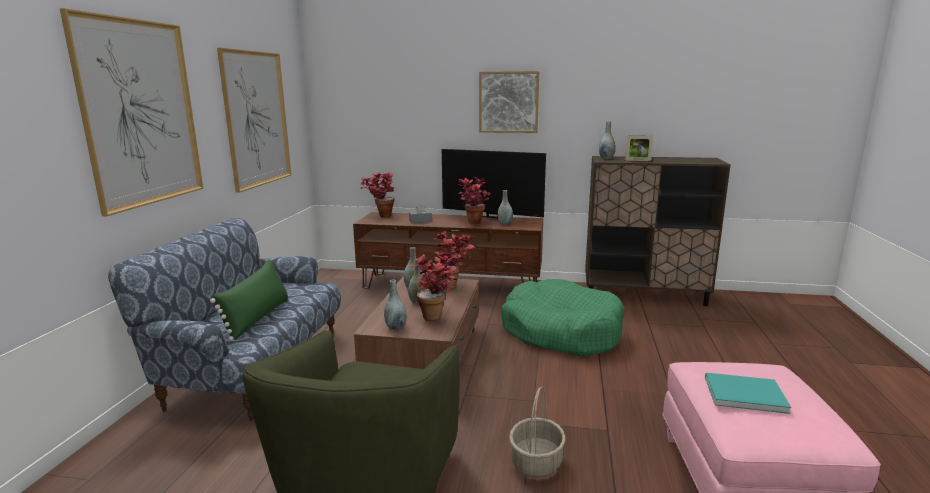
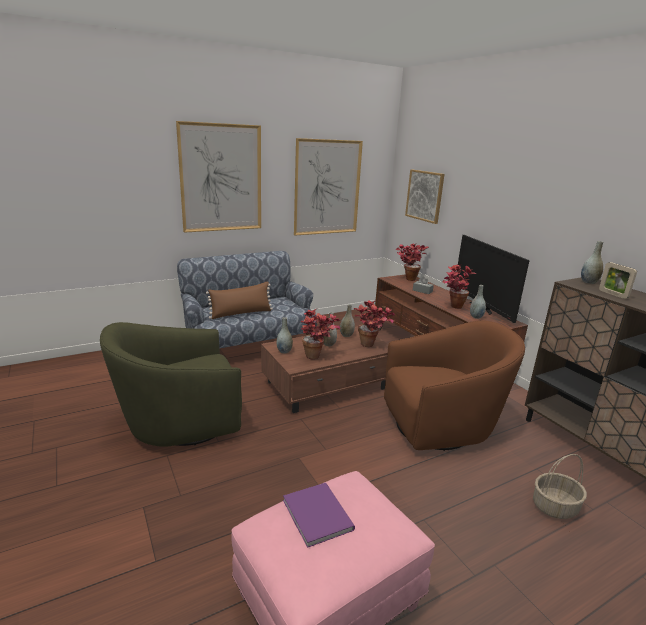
camera: 50 degrees right, 5 degrees up
green pillow [210,259,288,341] -> brown pillow [206,281,273,319]
picture [479,71,539,133] -> picture moved to [405,169,445,224]
green dog bed [501,279,624,357] -> brown armchair [384,321,525,451]
basket [509,387,566,478] -> basket moved to [533,454,587,519]
turquoise book [705,373,791,414] -> purple book [283,483,355,548]

